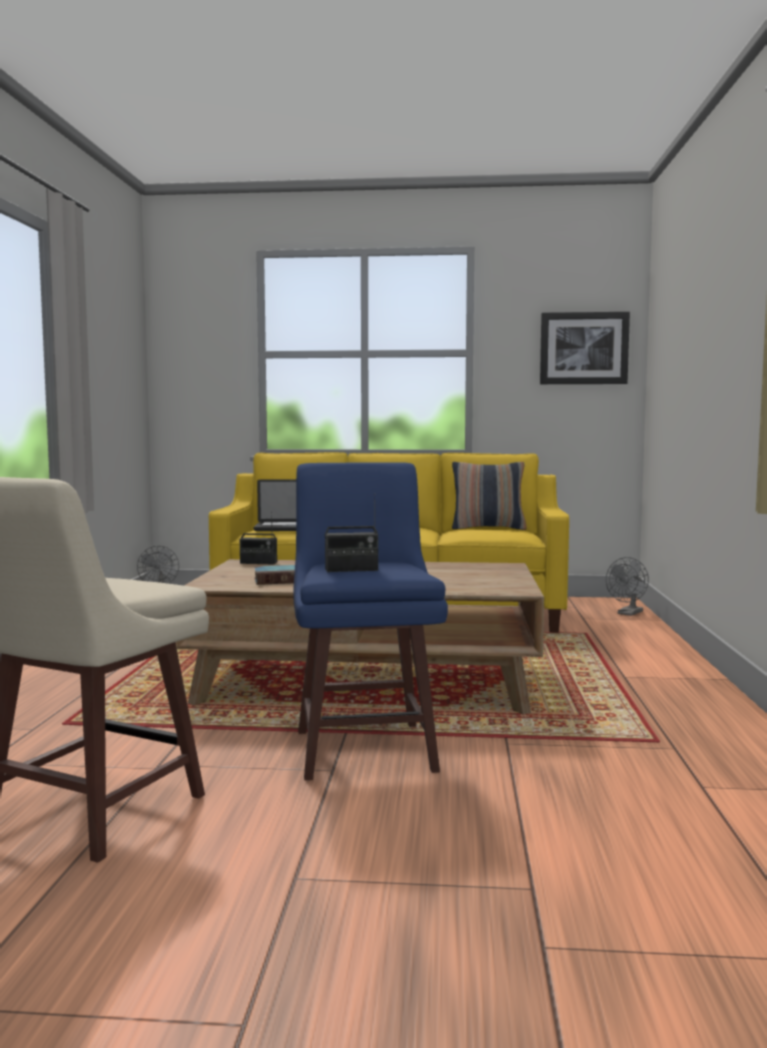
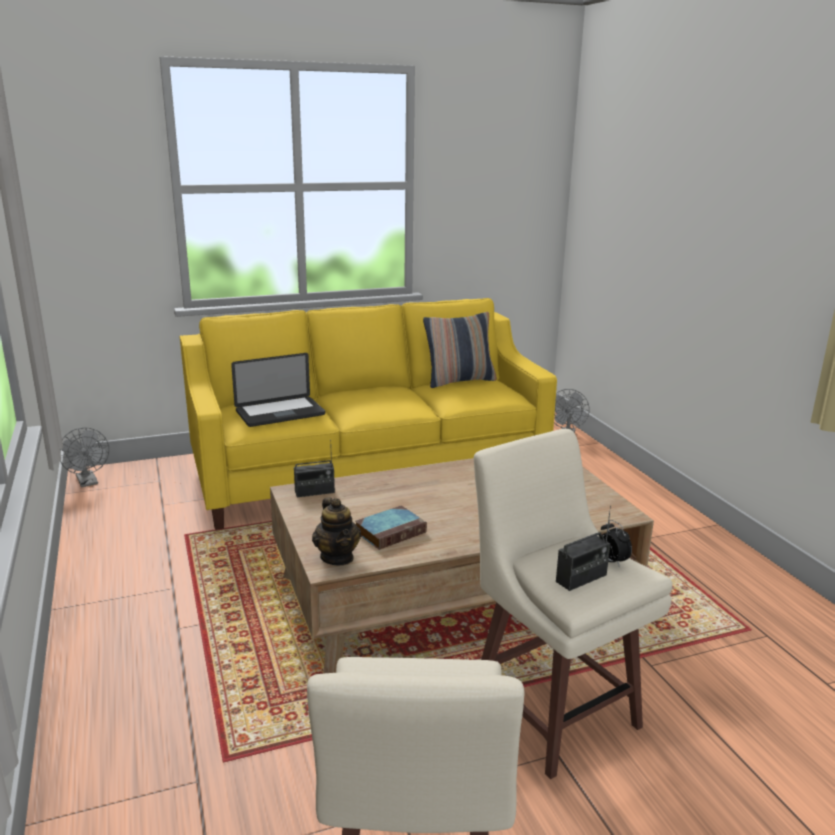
camera: 25 degrees left, 15 degrees up
blue stool [293,462,448,780] -> beige stool [474,429,673,779]
picture [540,312,630,384] -> none
none -> teapot [312,497,361,566]
none -> alarm clock [601,520,632,568]

